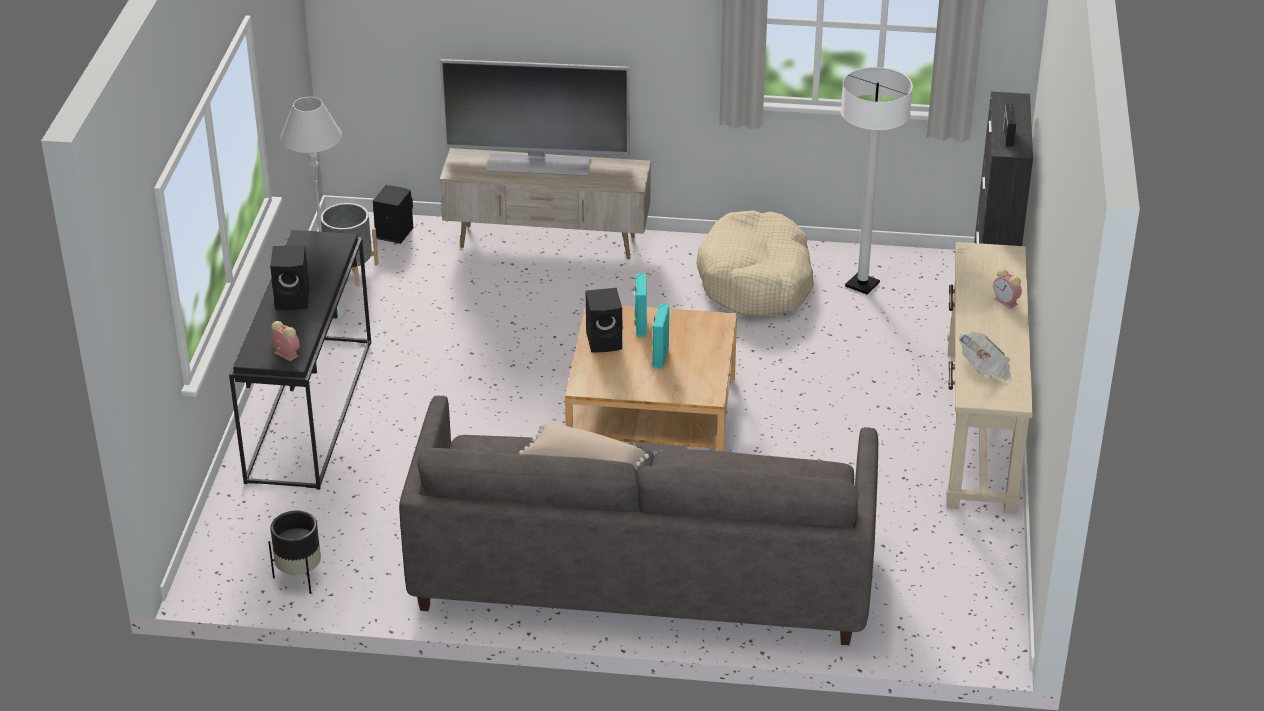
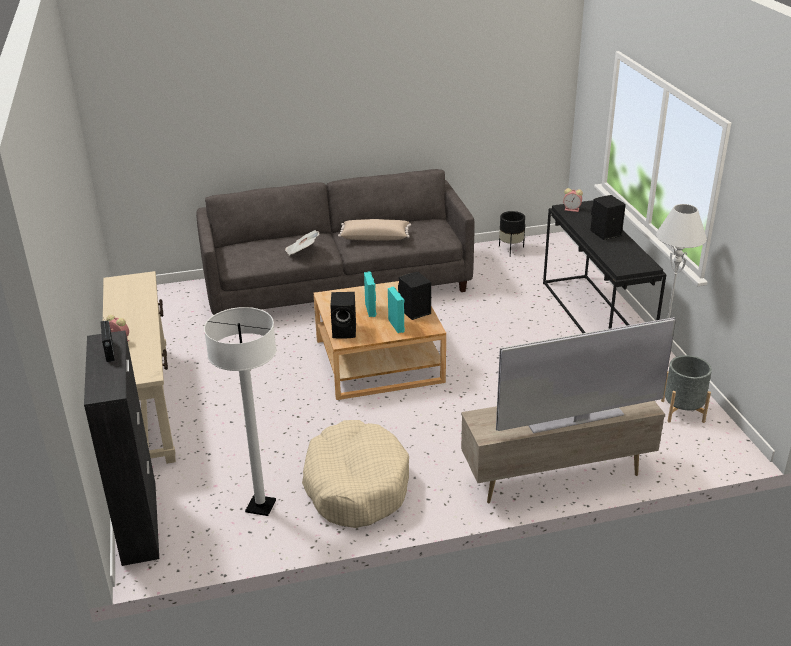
camera: 160 degrees right, 5 degrees down
black speaker [373,185,413,244] -> black speaker moved to [330,292,356,339]
newspaper [959,332,1011,382] -> newspaper moved to [285,230,320,256]

